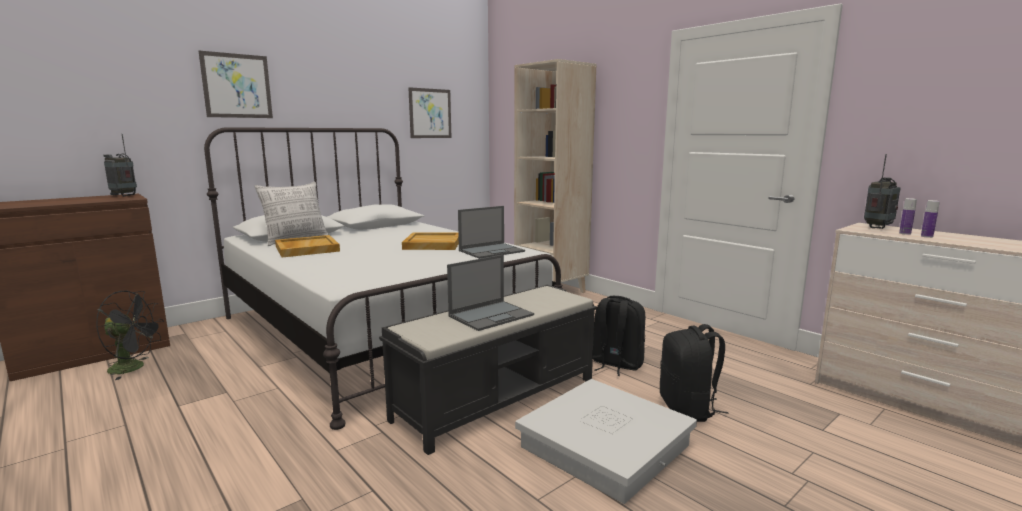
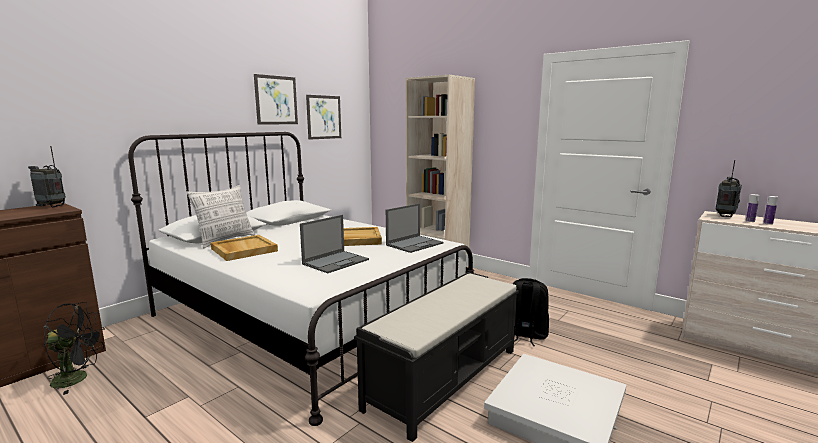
camera: 10 degrees left, 0 degrees up
picture [199,51,273,118] -> picture moved to [254,74,298,125]
laptop [447,255,534,331] -> laptop moved to [300,215,369,273]
black backpack [660,324,729,422] -> none

